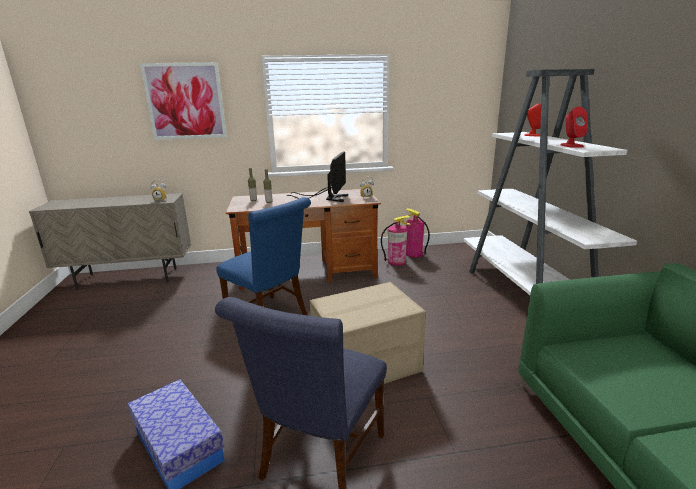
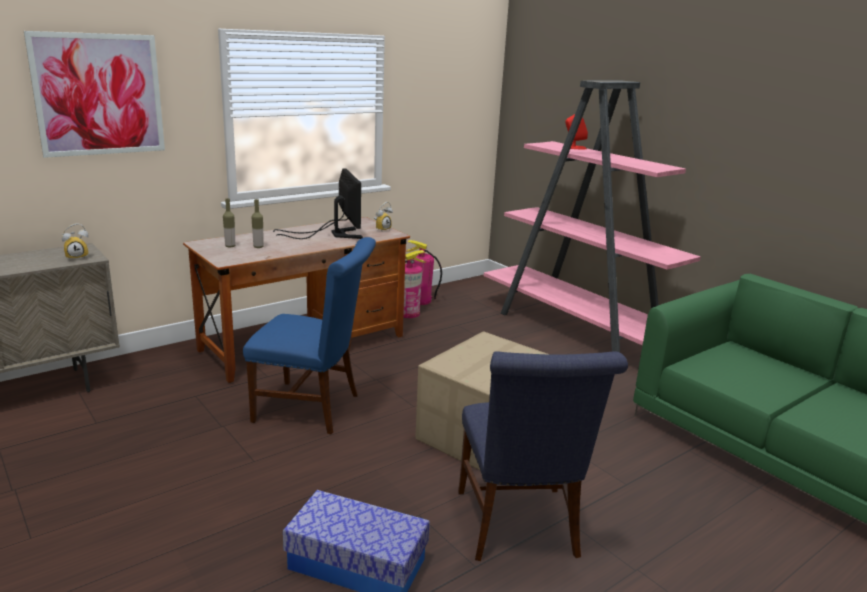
camera: 30 degrees left, 0 degrees up
white bookcase [463,69,637,295] -> pink bookcase [484,80,701,352]
red speaker [560,107,588,148] -> none

